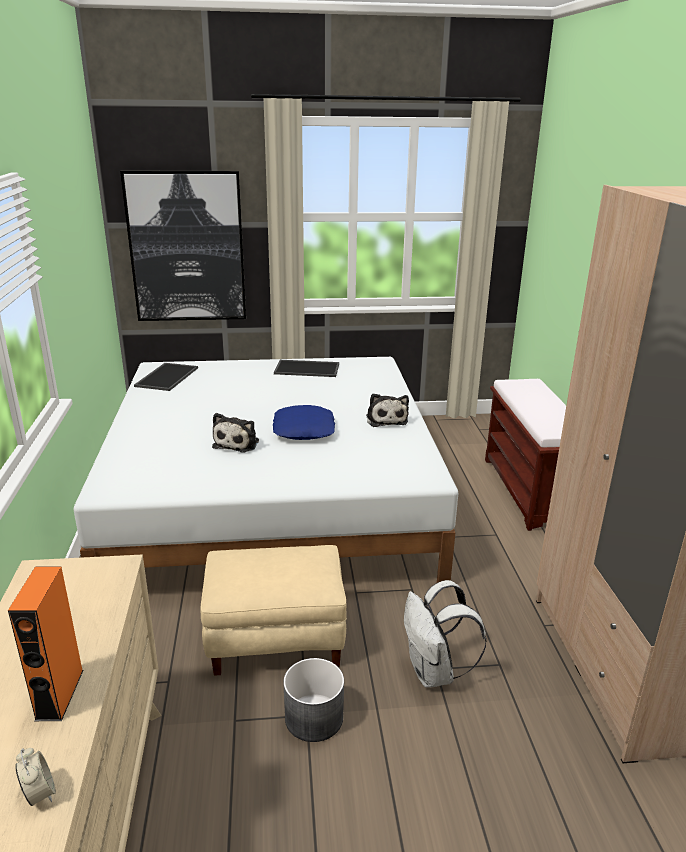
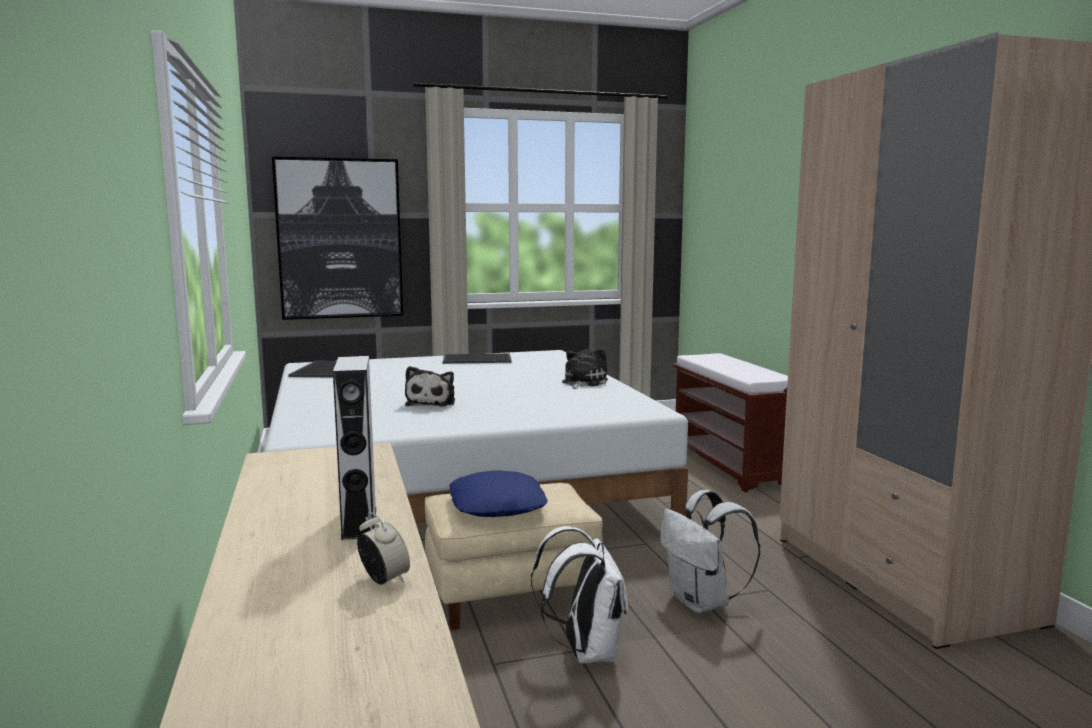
camera: 10 degrees left, 15 degrees down
orange speaker [8,567,83,721] -> grey speaker [333,356,376,540]
blue pillow [273,405,335,440] -> blue pillow moved to [449,470,548,517]
grey planter [283,658,344,742] -> white backpack [531,526,628,664]
plush toy [366,394,409,427] -> plush toy turned 135 degrees counterclockwise [562,349,608,389]

